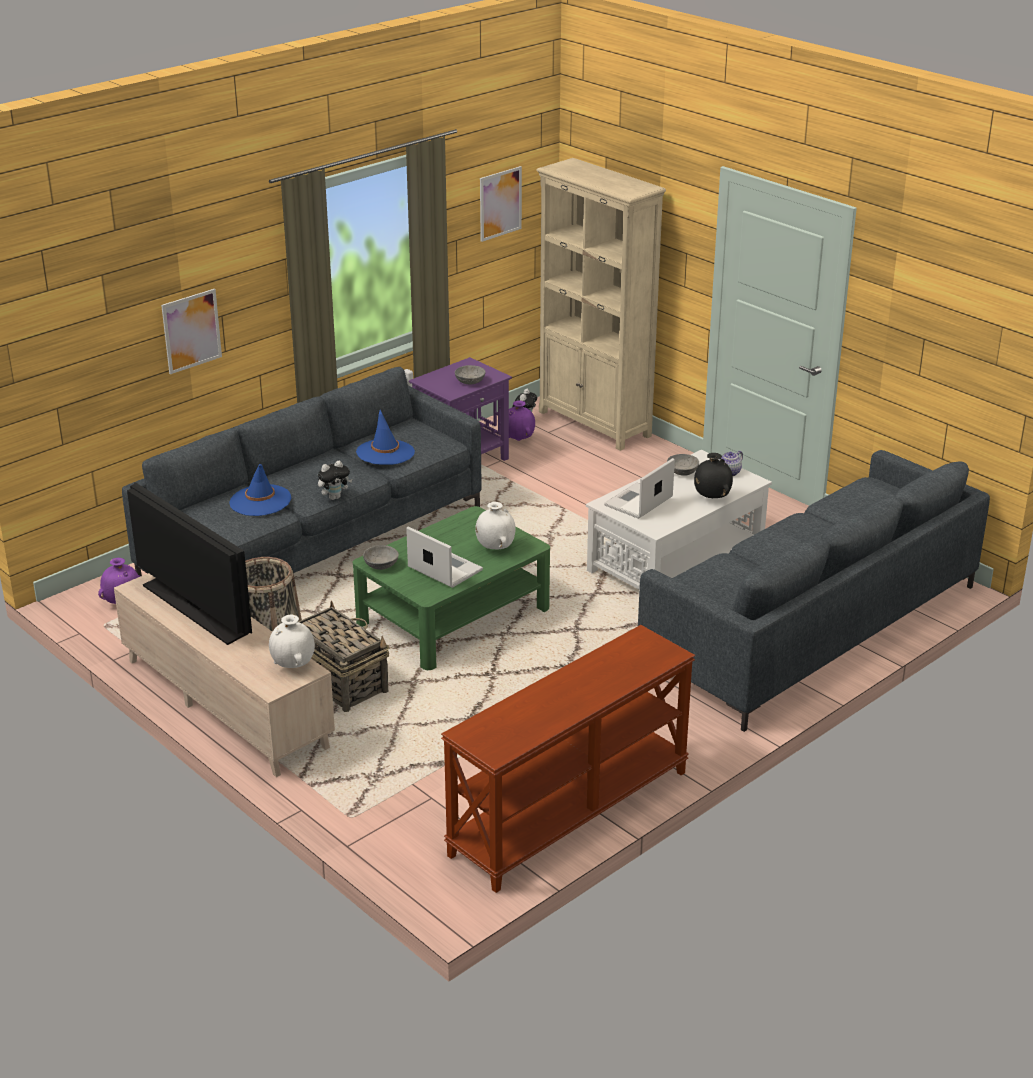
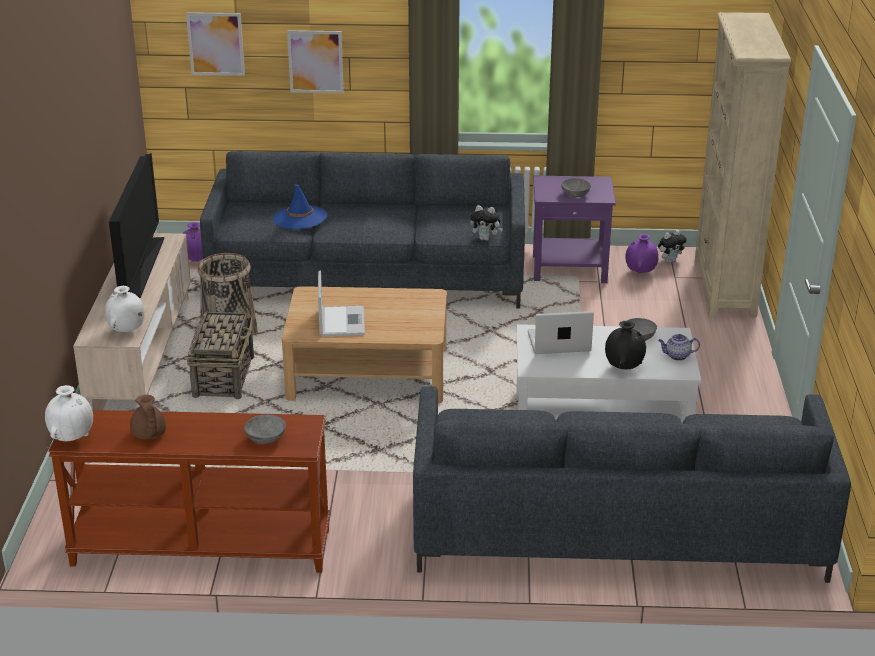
camera: 45 degrees right, 0 degrees up
plush toy [318,460,352,500] -> plush toy moved to [470,205,503,241]
green coffee table [353,506,550,670] -> beige coffee table [281,286,447,404]
blue hat [356,410,415,465] -> none
grey bowl [363,545,399,570] -> grey bowl moved to [244,415,286,444]
white vase [475,502,516,549] -> white vase moved to [45,385,93,441]
picture [480,166,522,242] -> picture moved to [186,12,245,76]
none -> brown teapot [130,395,166,440]

